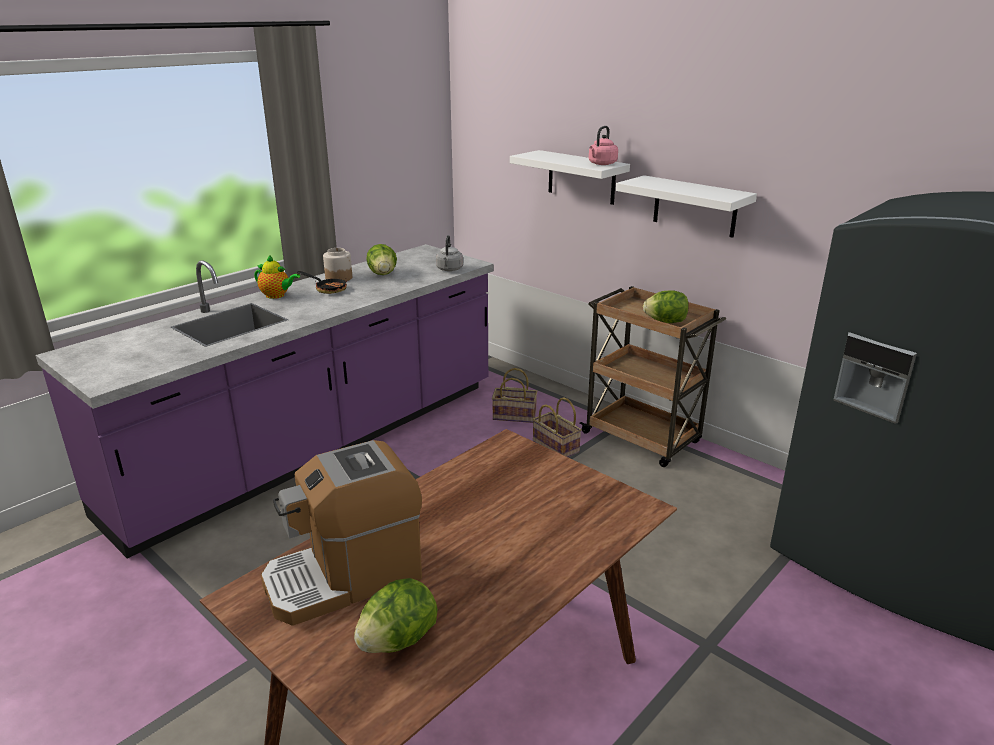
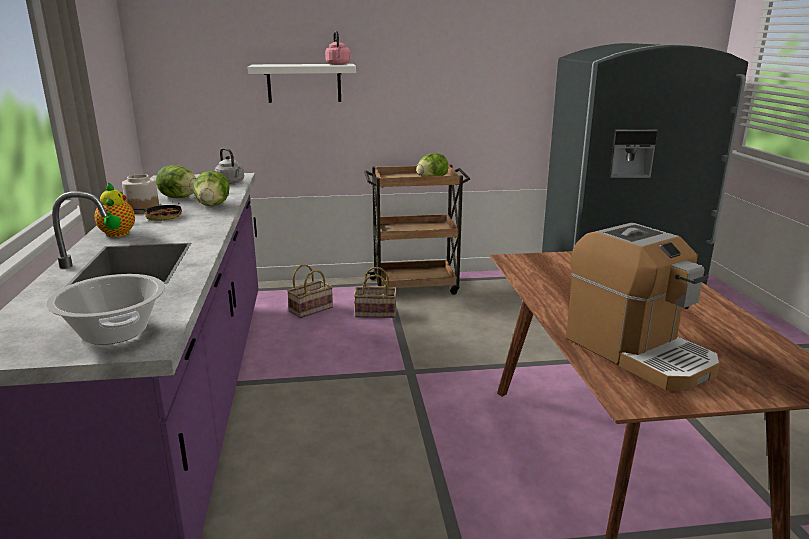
camera: 50 degrees left, 5 degrees down
teapot [254,256,300,299] -> teapot turned 105 degrees clockwise [95,182,135,237]
coffee machine [261,440,422,626] -> coffee machine turned 45 degrees counterclockwise [566,222,720,391]
lettuce [354,578,438,653] -> lettuce moved to [193,171,229,206]
white shelf [616,175,757,238] -> none
none -> cooking pot [46,274,165,345]

